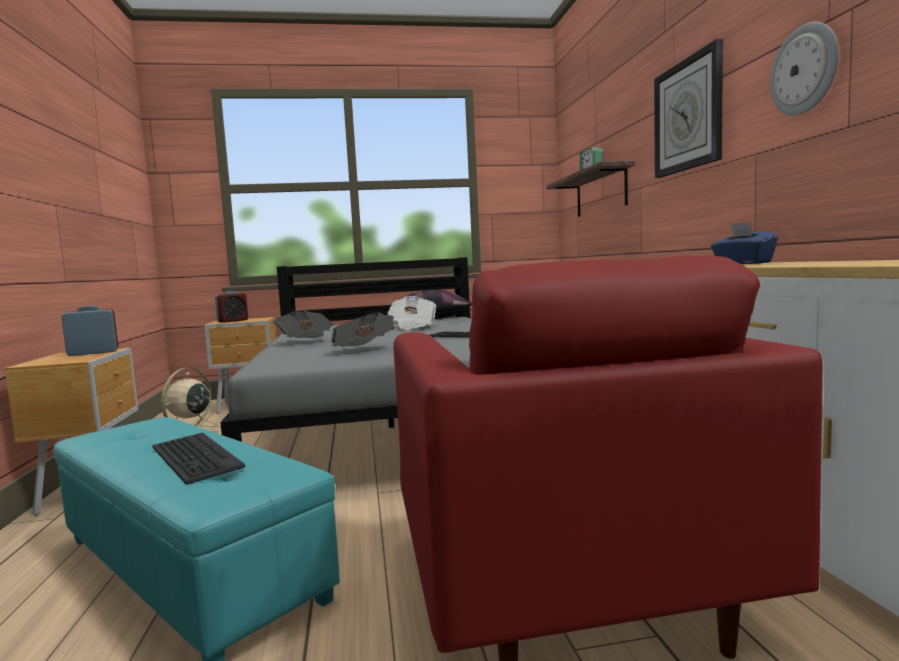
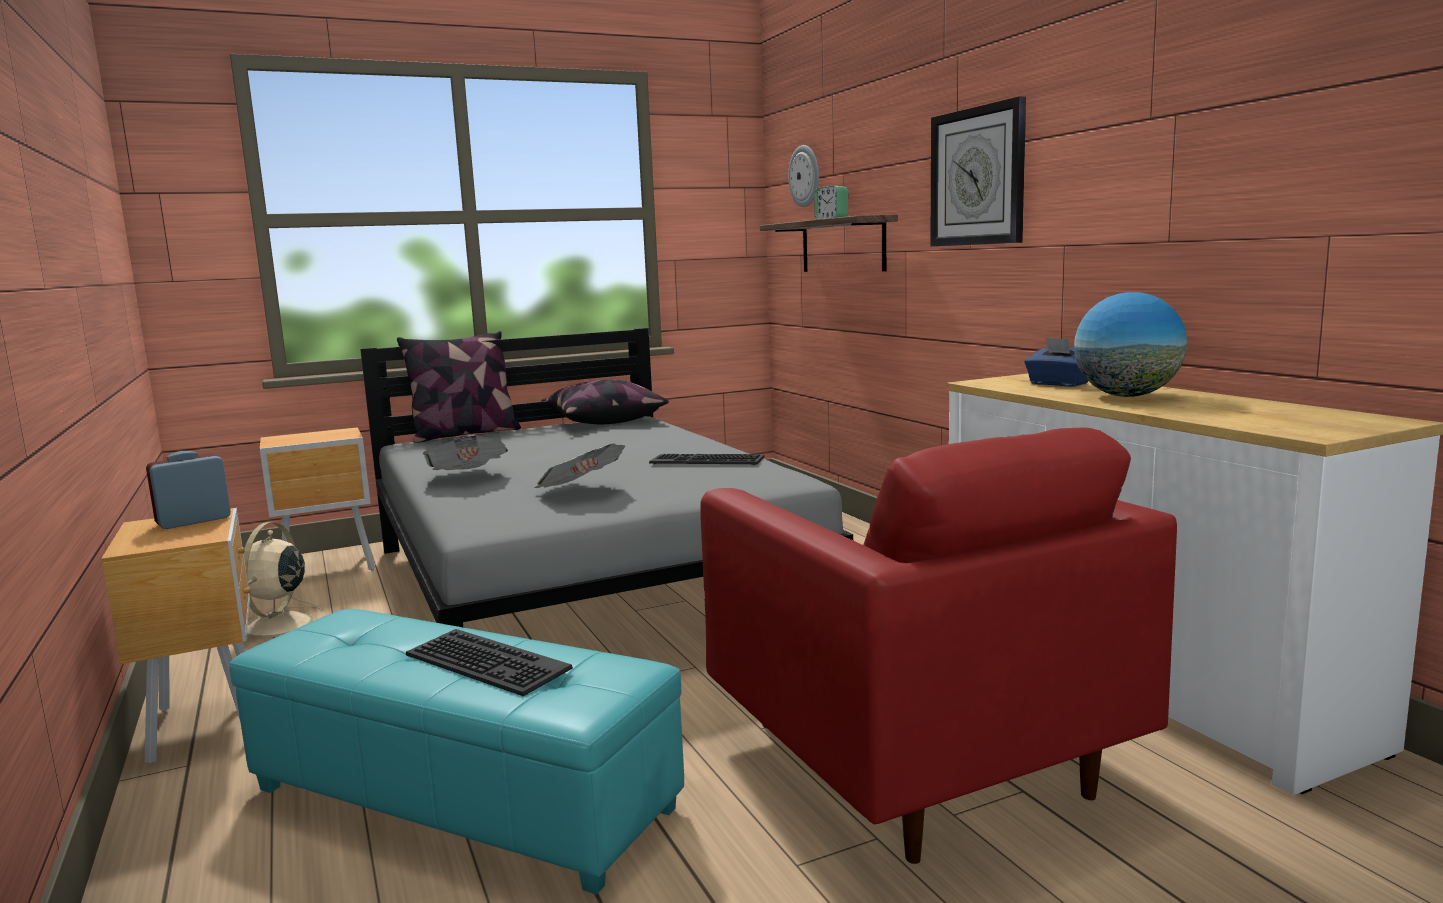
camera: 15 degrees left, 5 degrees up
alarm clock [215,291,248,323] -> none
newspaper [387,296,436,330] -> none
wall clock [770,22,839,116] -> wall clock moved to [788,145,819,207]
none -> pillow [397,331,521,443]
none -> globe [1074,292,1187,397]

